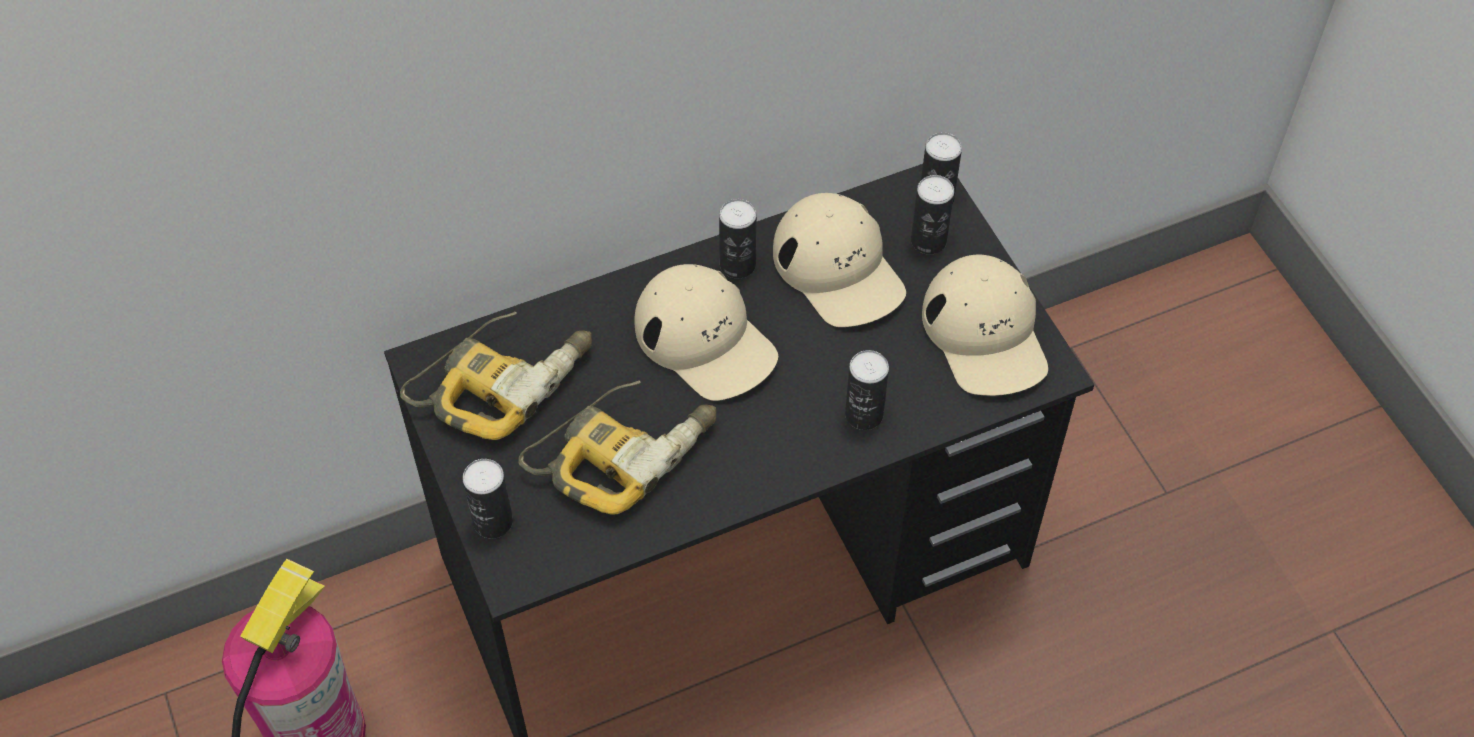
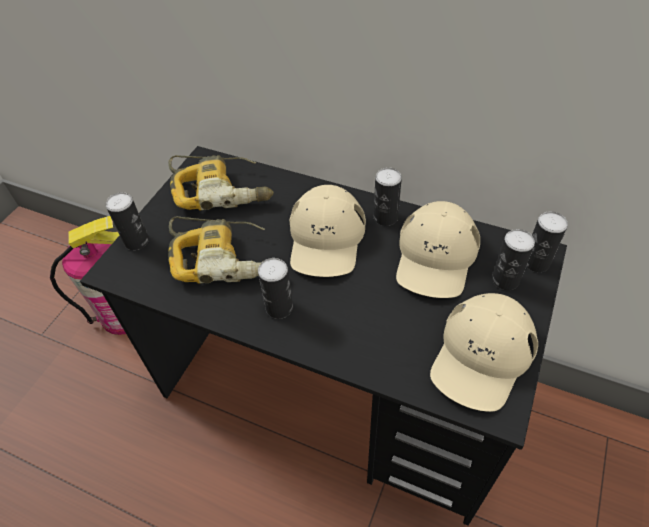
camera: 50 degrees right, 5 degrees down
can [845,350,889,430] -> can moved to [258,258,293,319]

